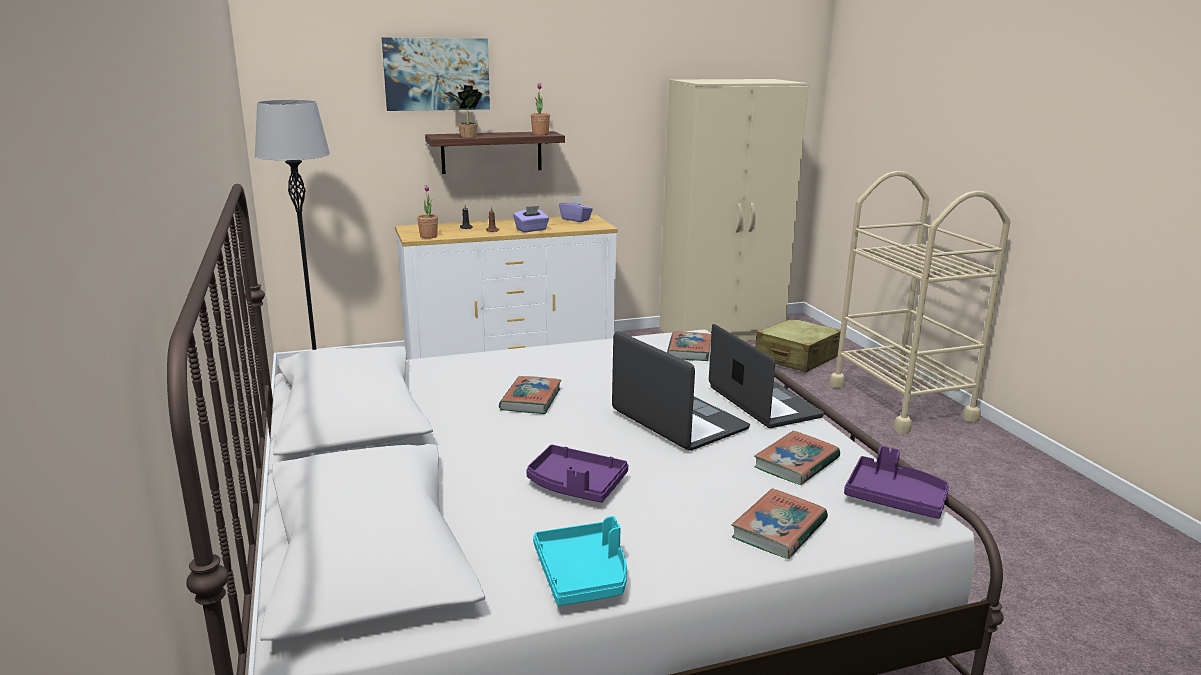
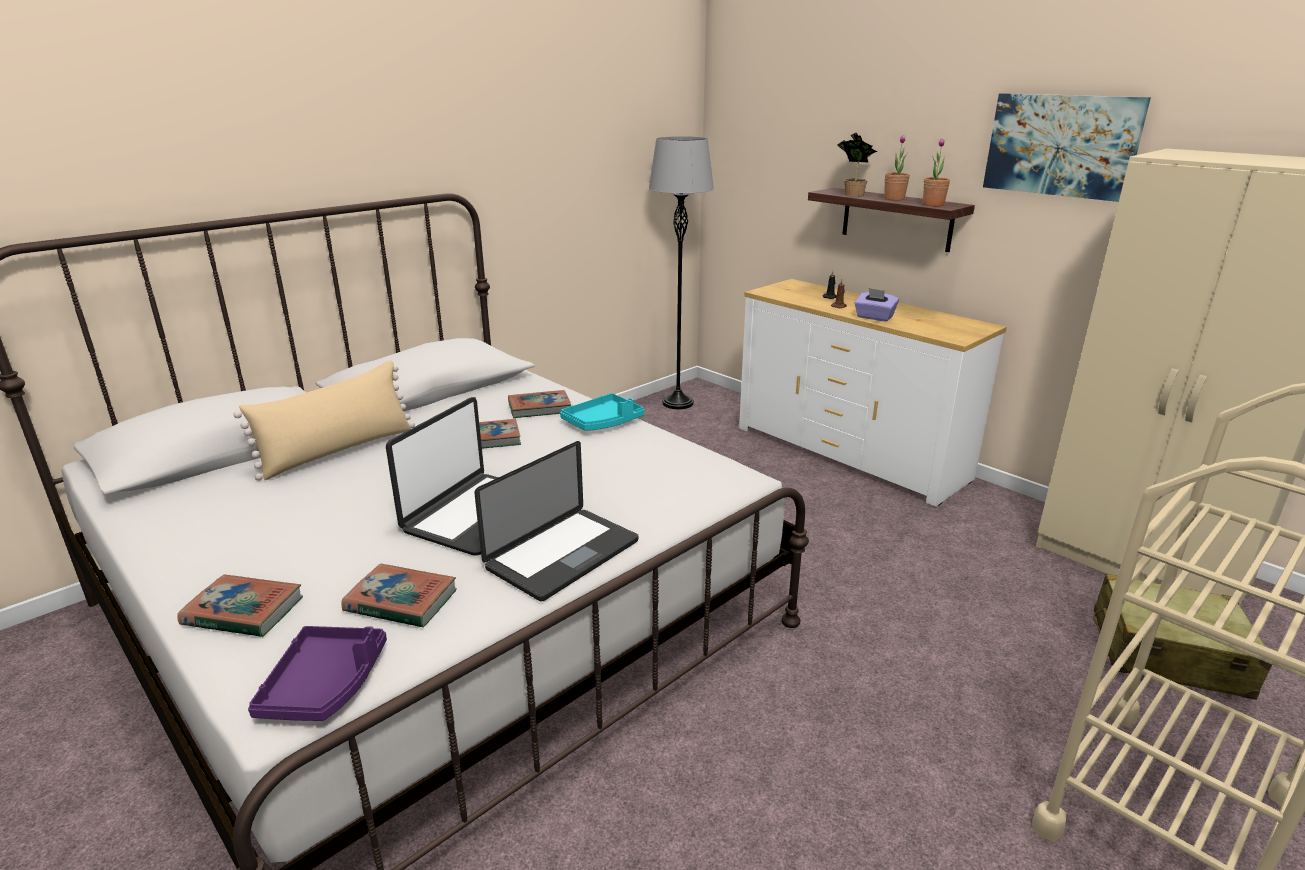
camera: 65 degrees right, 5 degrees up
picture [382,37,490,111] -> picture moved to [983,93,1151,202]
potted plant [417,185,438,239] -> potted plant moved to [884,135,910,200]
purple tray [526,445,628,503] -> none
turquoise tray [533,516,627,606] -> turquoise tray moved to [560,393,644,431]
purple tissue box [559,195,593,222] -> none
book [667,332,711,361] -> book moved to [508,390,571,418]
none -> beige pillow [233,360,415,481]

